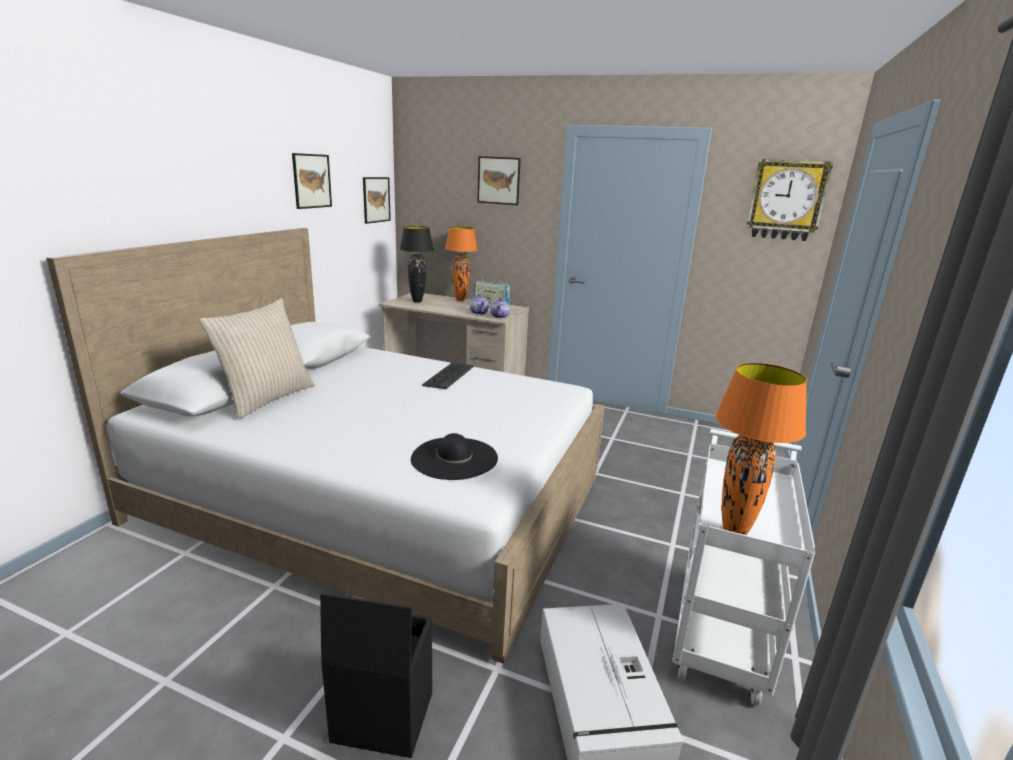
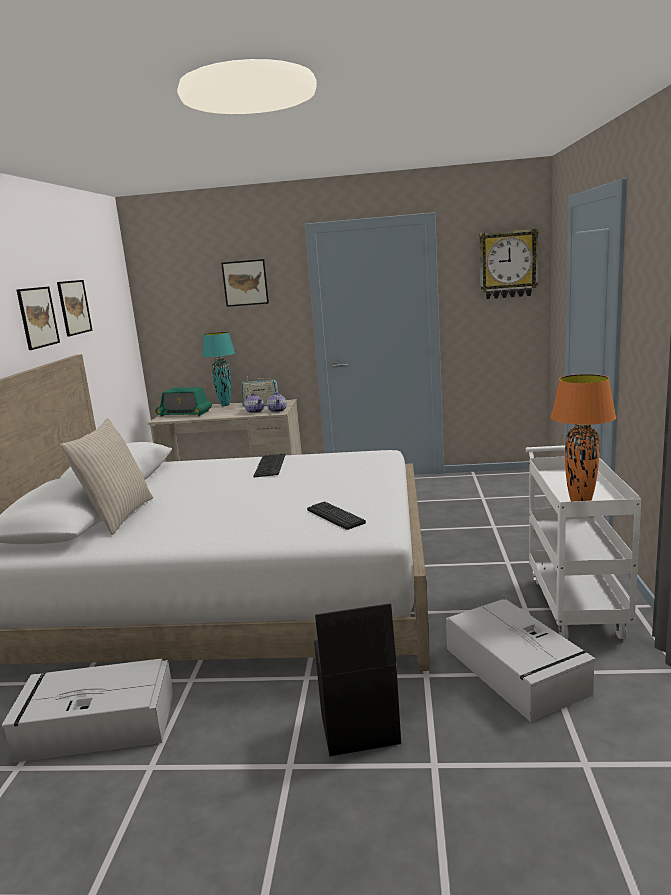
camera: 15 degrees left, 5 degrees down
picture [363,177,391,224] -> picture moved to [17,287,60,350]
black table lamp [400,226,434,303] -> radio [155,387,212,417]
black hat [411,433,498,480] -> keyboard [307,501,366,530]
orange table lamp [445,227,478,301] -> turquoise table lamp [202,332,235,406]
none -> grey storage box [2,658,174,763]

